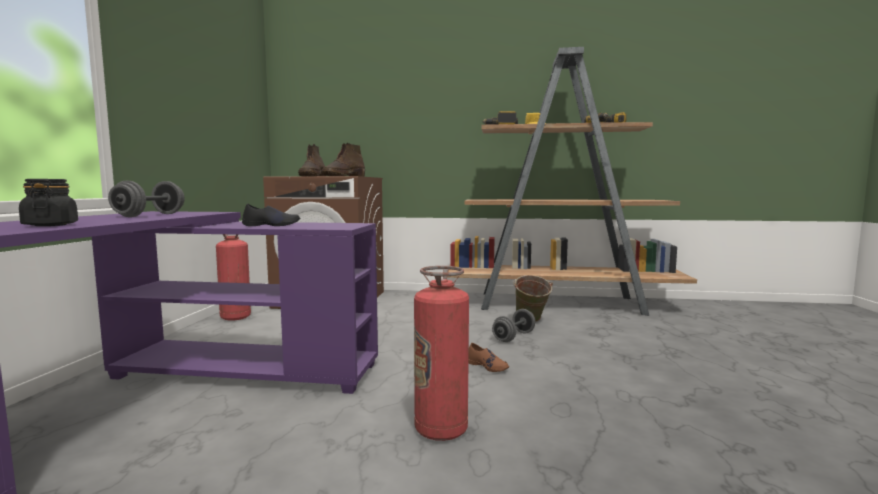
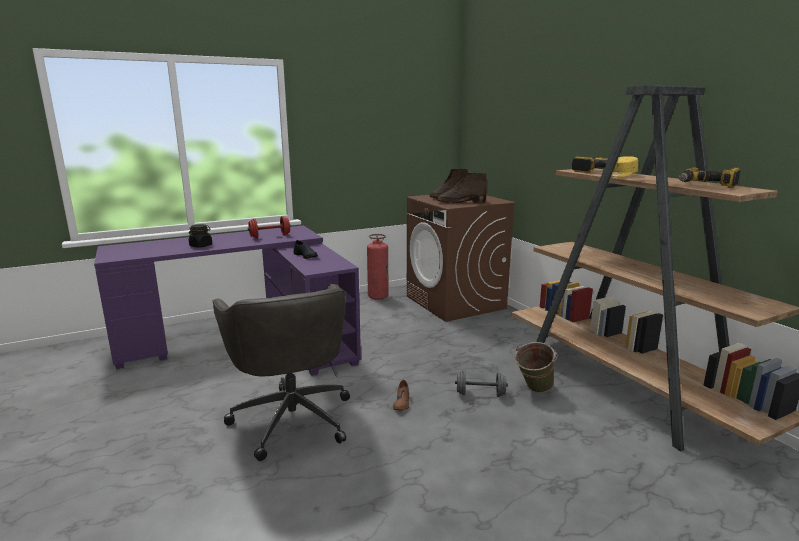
camera: 55 degrees right, 10 degrees up
grey dumbbell [108,181,185,217] -> red dumbbell [248,216,291,238]
fire extinguisher [414,266,469,441] -> grey office chair [212,284,350,461]

